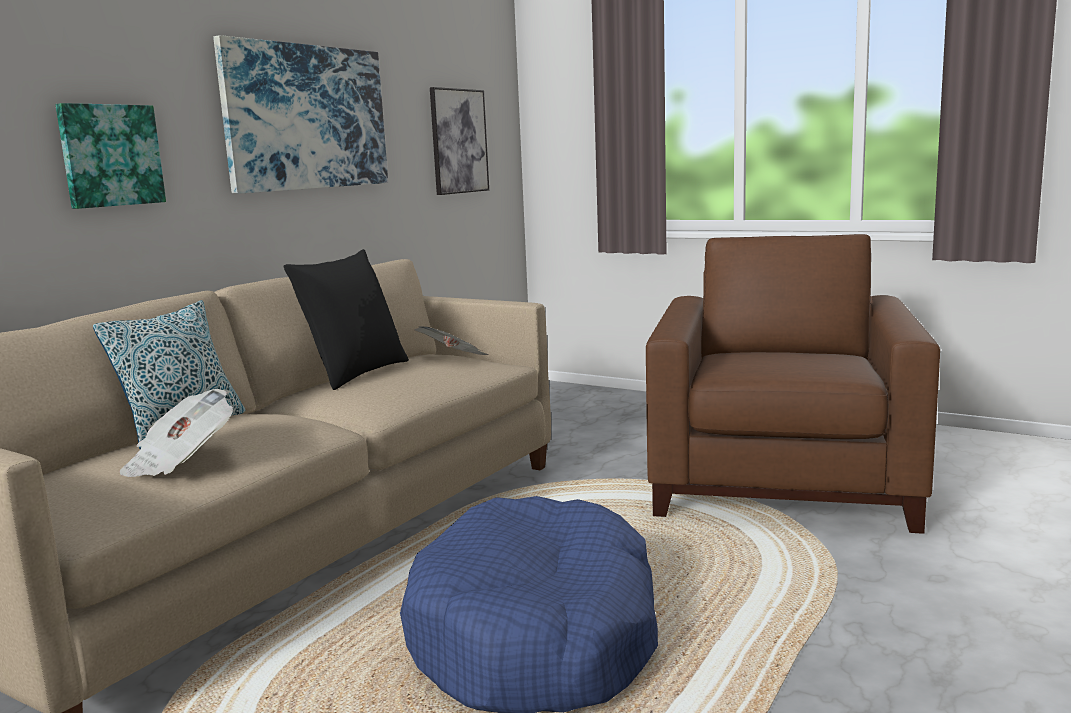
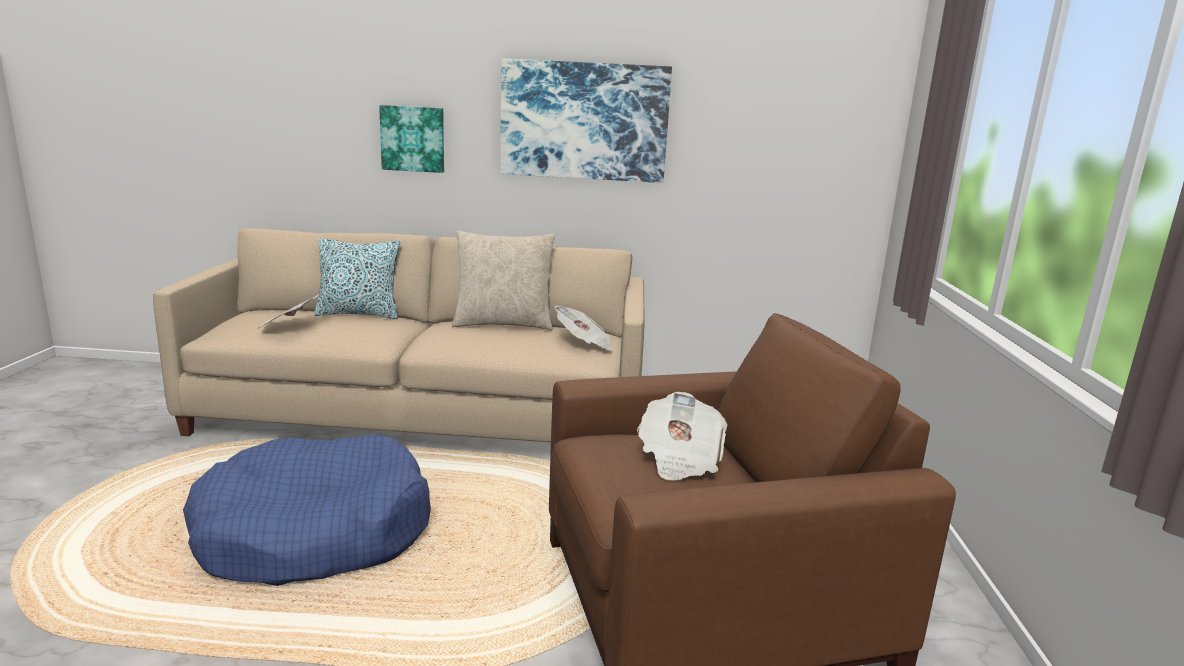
camera: 60 degrees right, 5 degrees up
black pillow [284,249,409,390] -> beige pillow [452,231,555,330]
picture [430,87,489,195] -> none
none -> newspaper [637,392,727,480]

